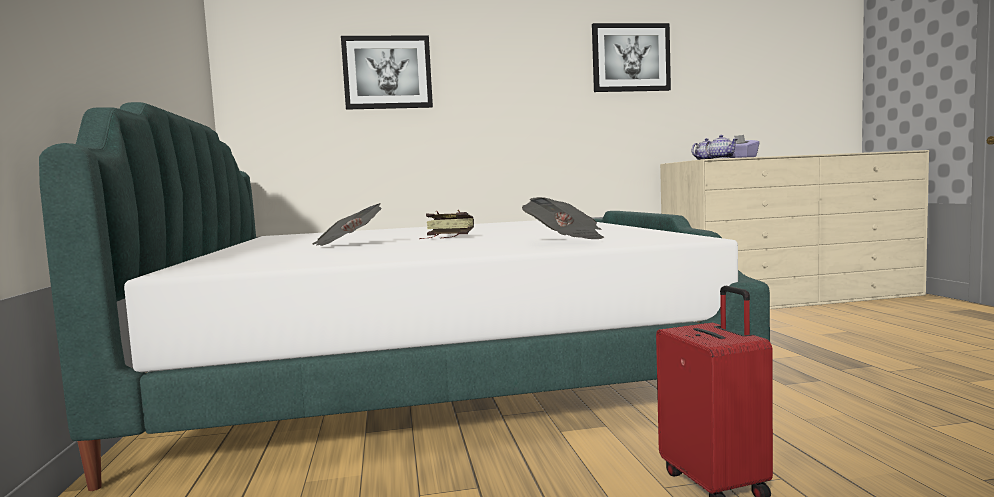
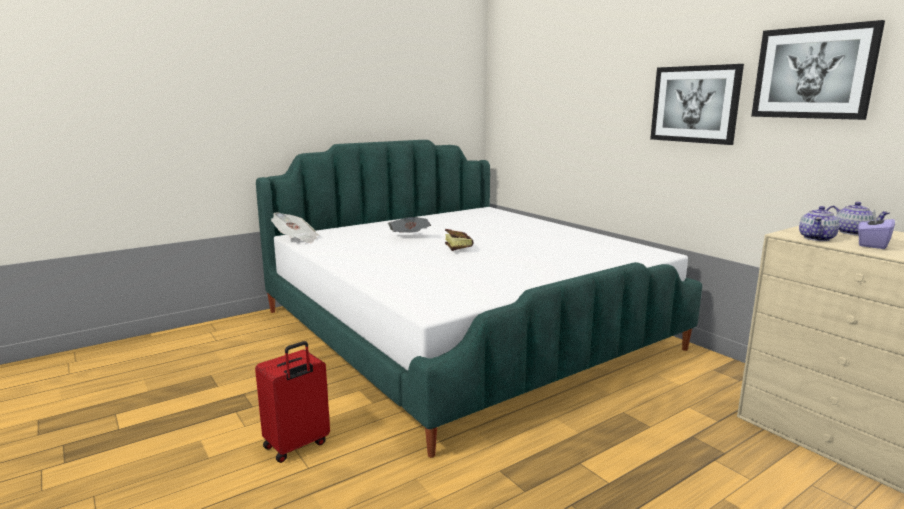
camera: 65 degrees right, 10 degrees up
picture [341,36,433,110] -> picture moved to [650,64,744,145]
newspaper [522,197,604,239] -> newspaper moved to [271,213,319,243]

